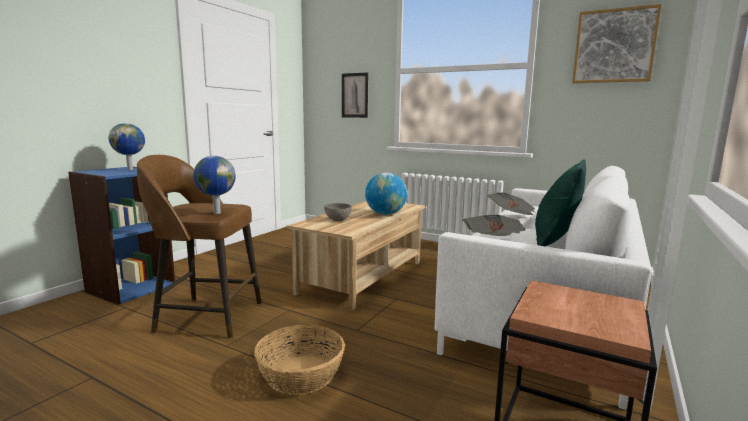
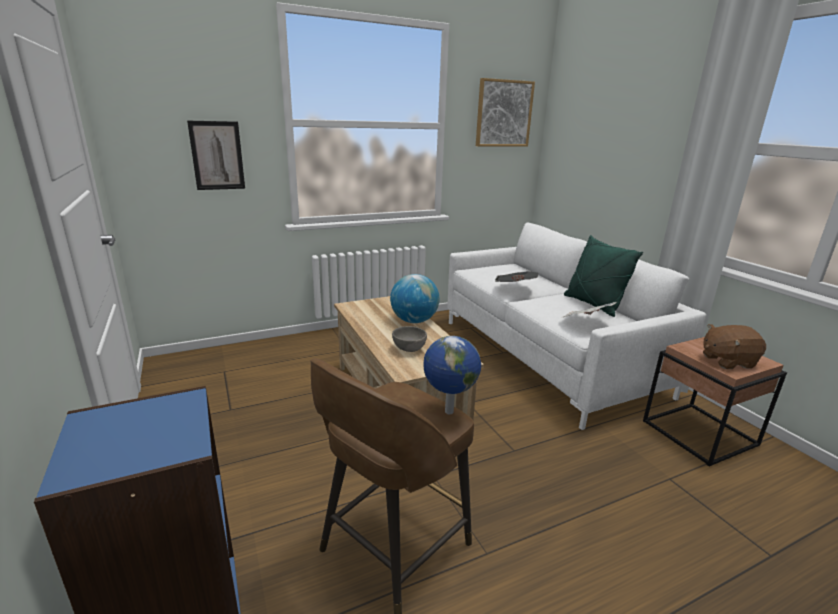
camera: 55 degrees left, 10 degrees up
globe [109,123,145,170] -> none
basket [254,325,345,395] -> none
none -> brown plush toy [703,324,766,369]

